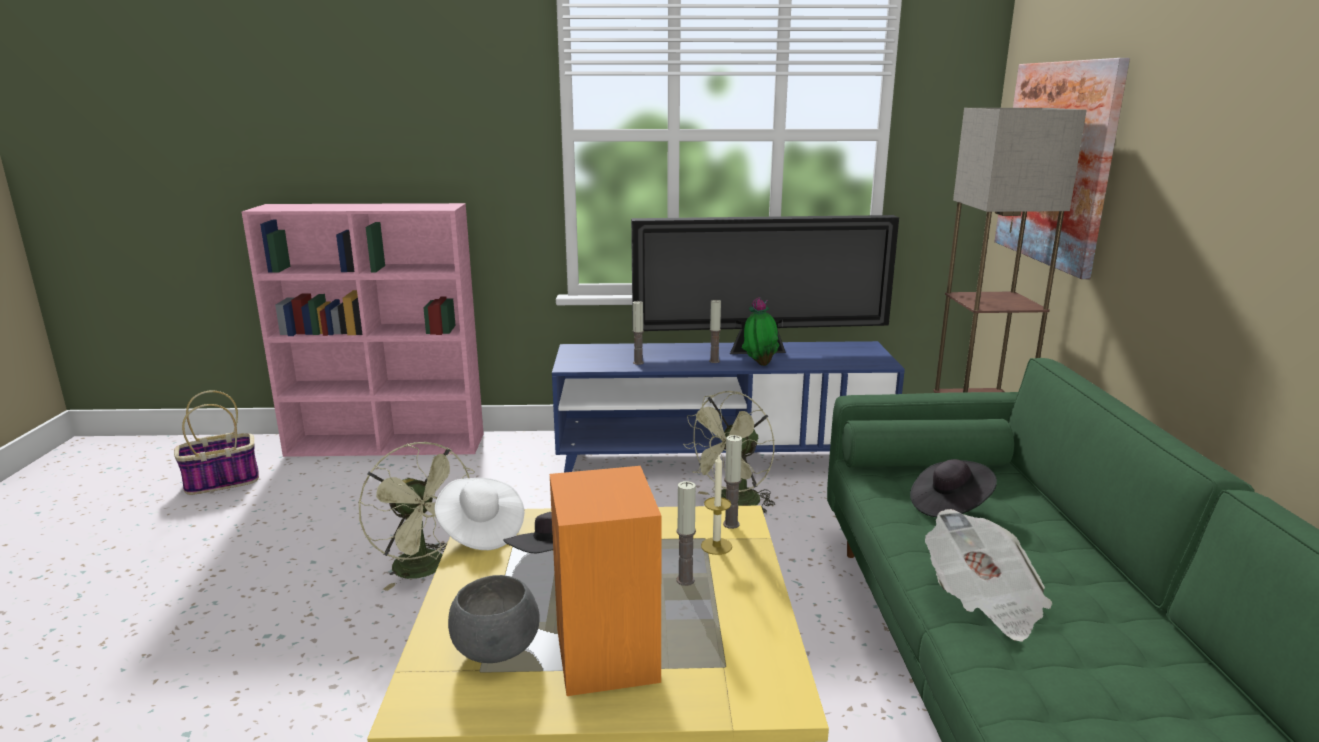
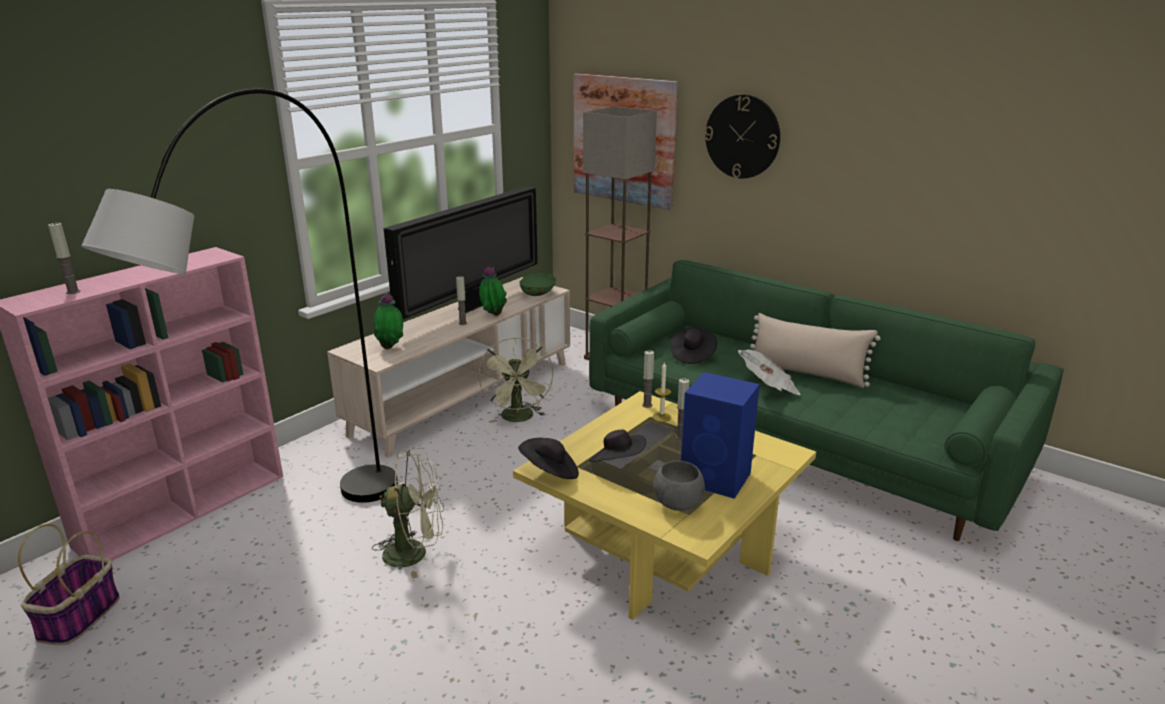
camera: 50 degrees left, 5 degrees up
white hat [435,478,524,550] -> black hat [518,438,579,479]
orange speaker [550,466,661,696] -> blue speaker [681,372,760,499]
blue tv stand [552,341,905,473] -> beige tv stand [327,277,570,458]
candle [633,301,644,365] -> candle moved to [48,222,80,294]
none -> grey floor lamp [81,89,398,503]
none -> potted plant [373,293,403,349]
none -> green bowl [519,273,556,296]
none -> wall clock [705,95,780,179]
none -> beige pillow [750,313,881,388]

